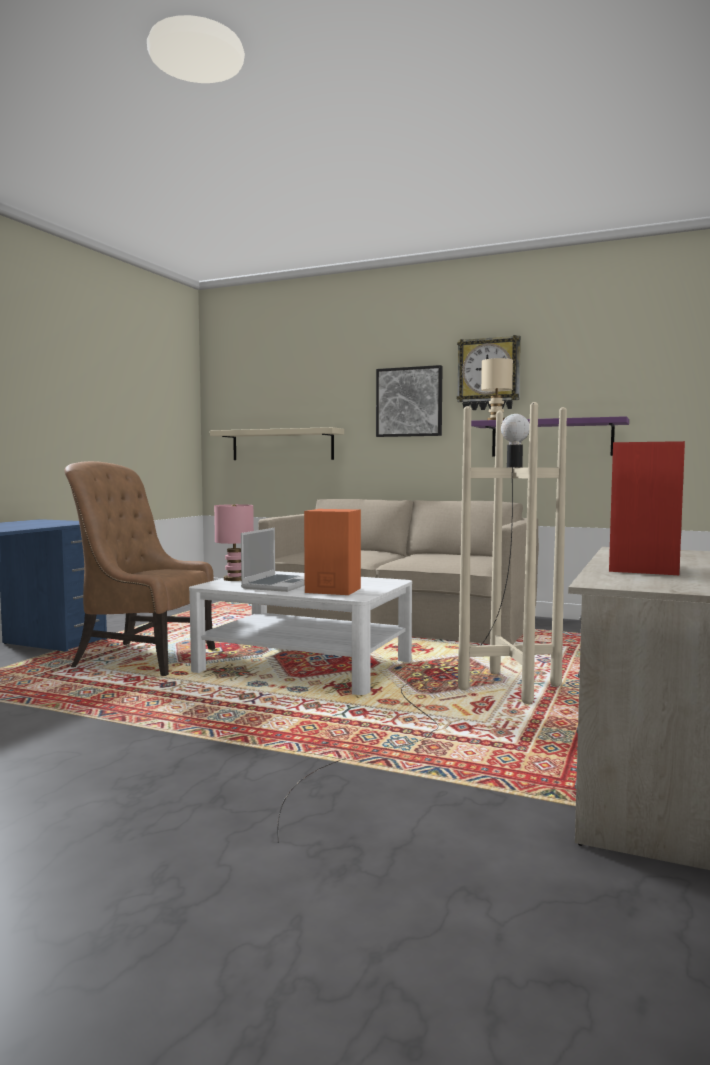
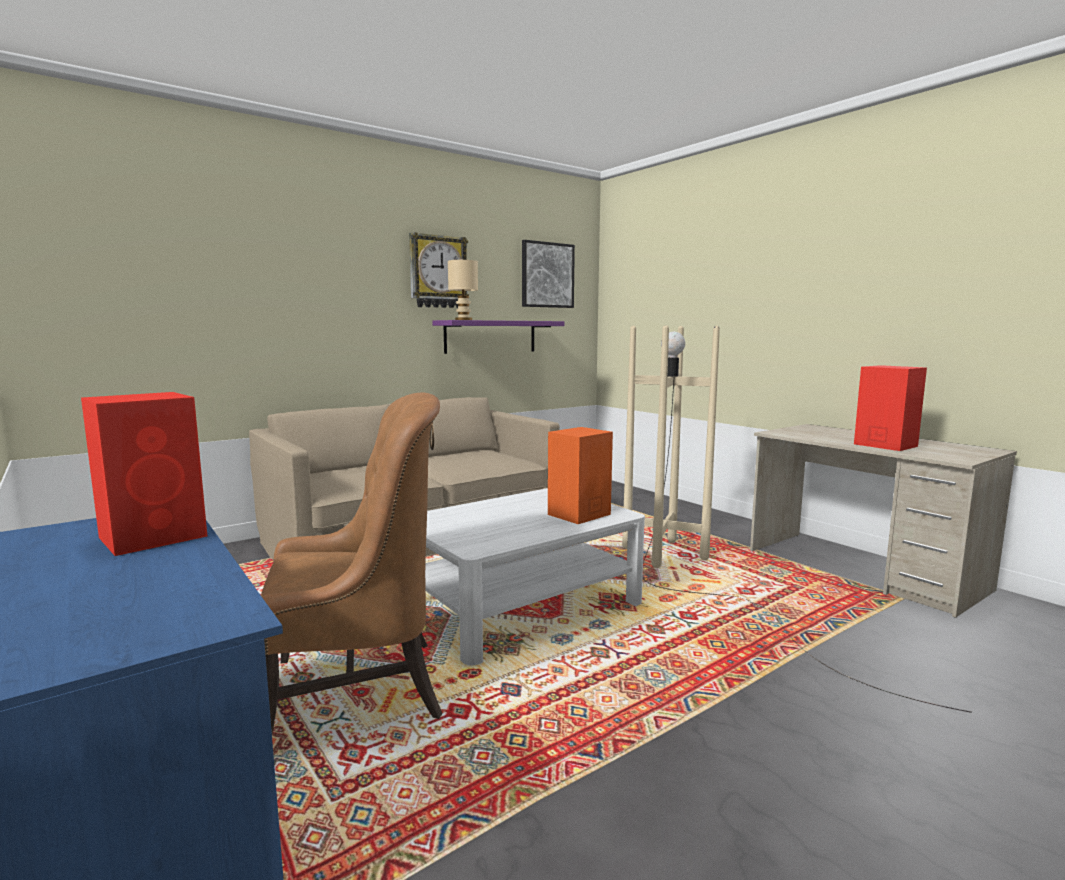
camera: 60 degrees left, 5 degrees up
brown chair [65,461,215,676] -> brown chair turned 150 degrees counterclockwise [261,392,442,733]
beige shelf [210,427,344,460] -> none
pink table lamp [214,504,254,581] -> none
laptop [241,528,305,592] -> none
picture [376,365,443,437] -> picture moved to [522,240,575,308]
none -> red speaker [81,392,207,556]

